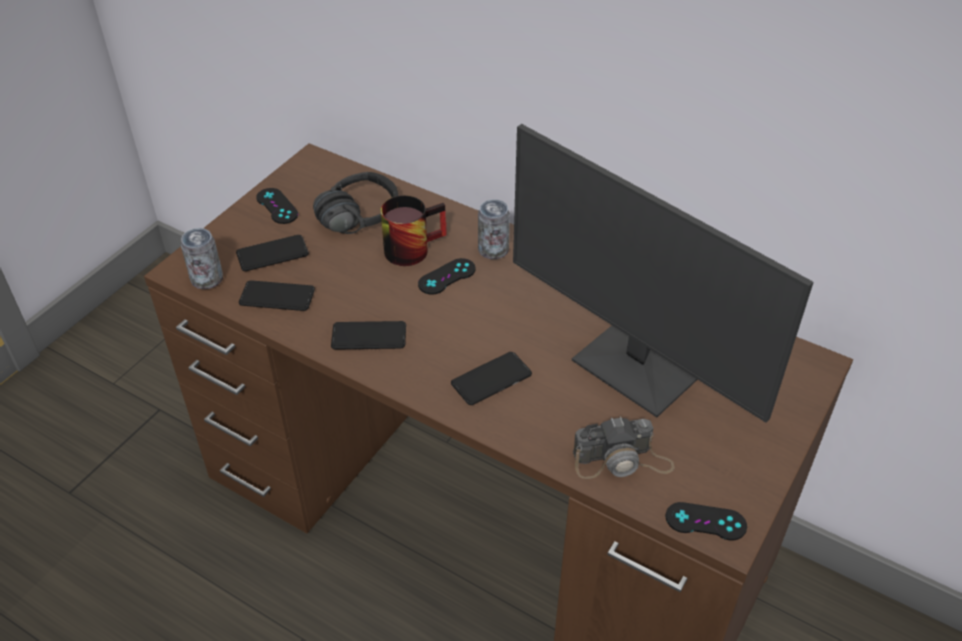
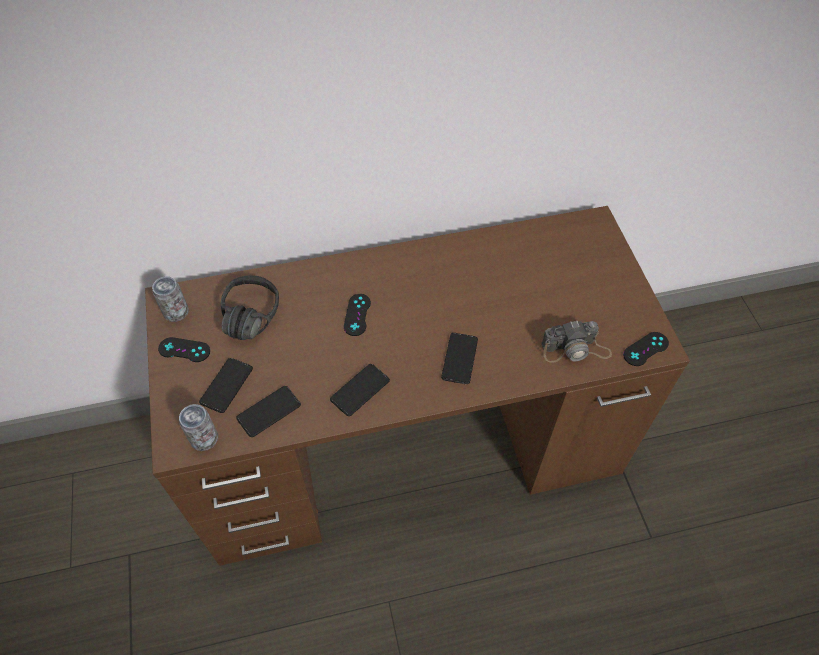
camera: 45 degrees left, 10 degrees up
mug [381,195,447,266] -> none
can [478,199,510,259] -> can moved to [152,276,189,322]
monitor [513,124,814,423] -> none
camera [573,416,675,479] -> camera turned 45 degrees clockwise [541,320,612,363]

